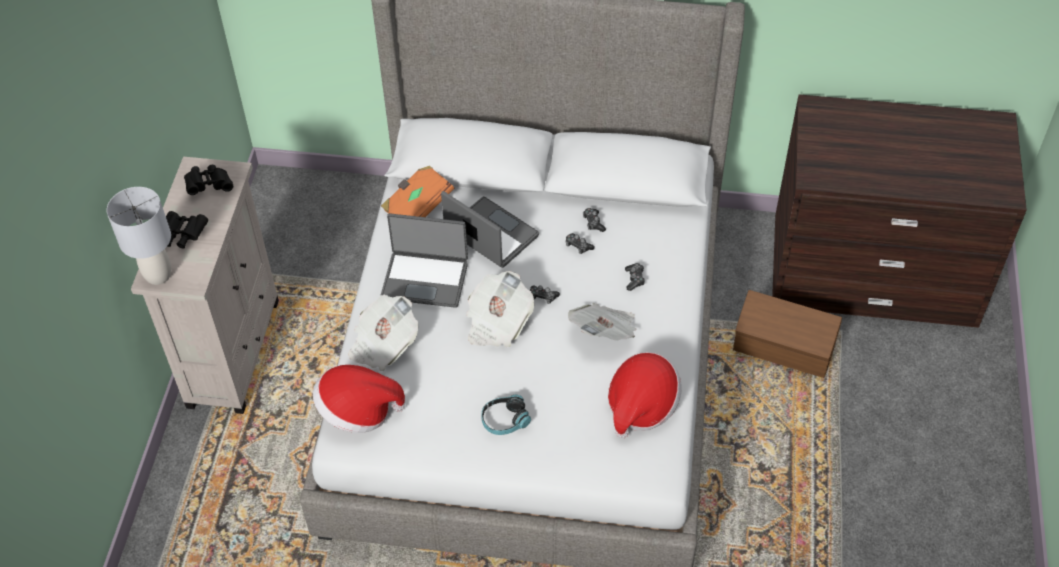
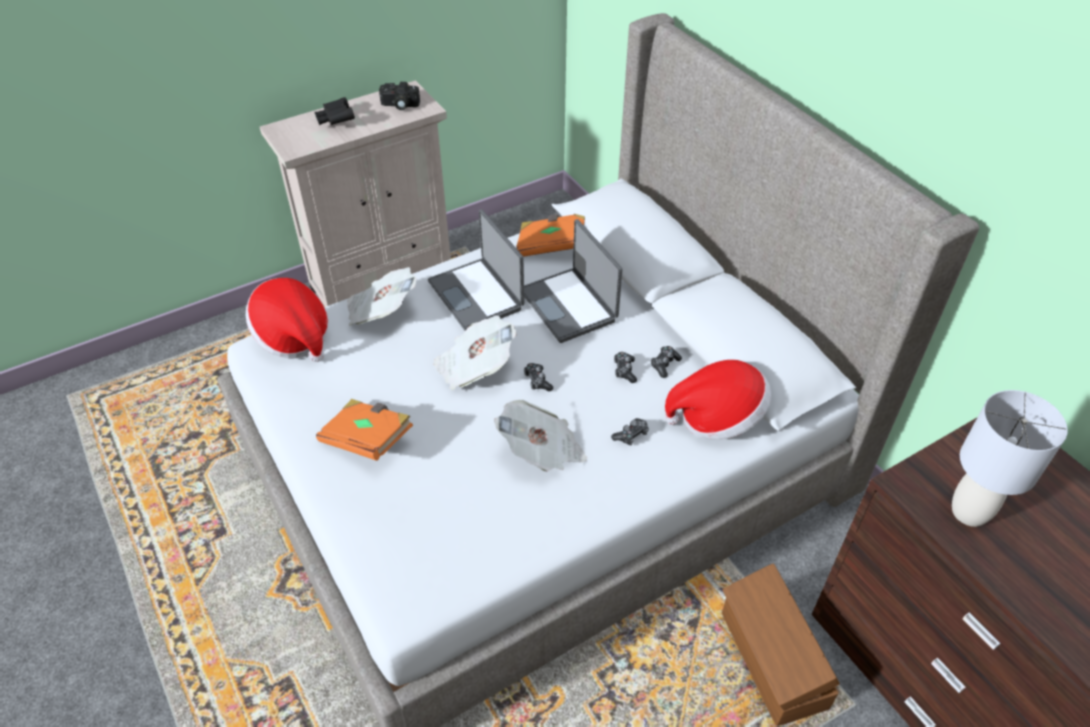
camera: 50 degrees right, 5 degrees down
grey table lamp [107,187,171,285] -> grey table lamp moved to [952,390,1068,527]
black binoculars [184,165,233,195] -> camera [379,82,420,110]
laptop [441,191,539,268] -> laptop turned 150 degrees clockwise [524,219,622,343]
headphones [481,395,531,435] -> orange book [316,399,413,461]
hat [608,352,682,438] -> hat moved to [665,360,771,440]

